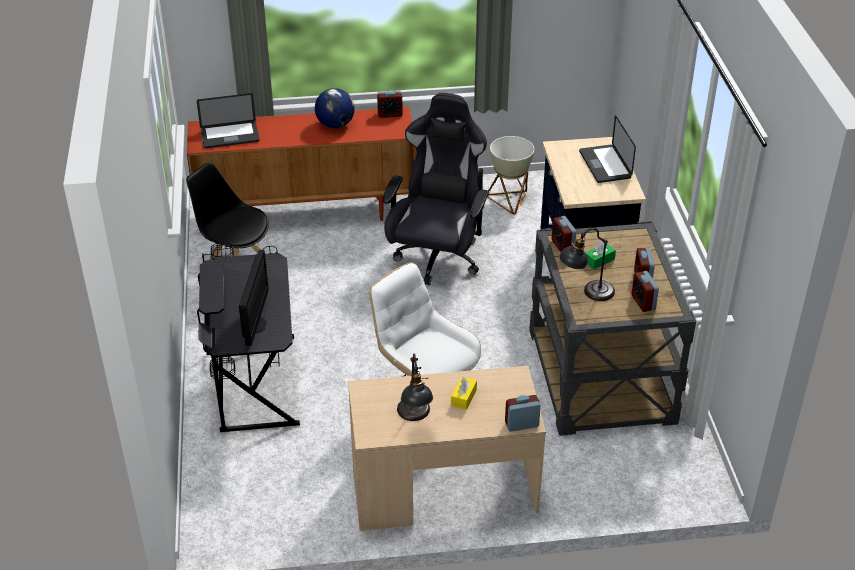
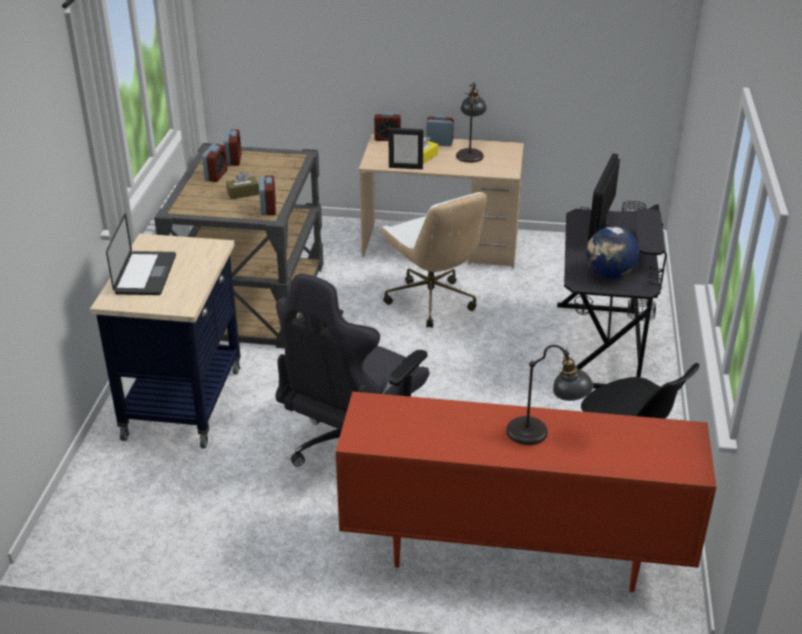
camera: 165 degrees left, 5 degrees down
laptop [197,93,260,148] -> none
globe [315,88,355,128] -> globe moved to [586,227,639,279]
alarm clock [377,91,403,118] -> alarm clock moved to [426,115,454,146]
planter [487,136,534,215] -> none
grey table lamp [559,228,615,301] -> grey table lamp moved to [506,345,593,445]
green tissue box [585,241,616,270] -> brown tissue box [226,171,259,199]
none -> picture frame [389,128,424,169]

